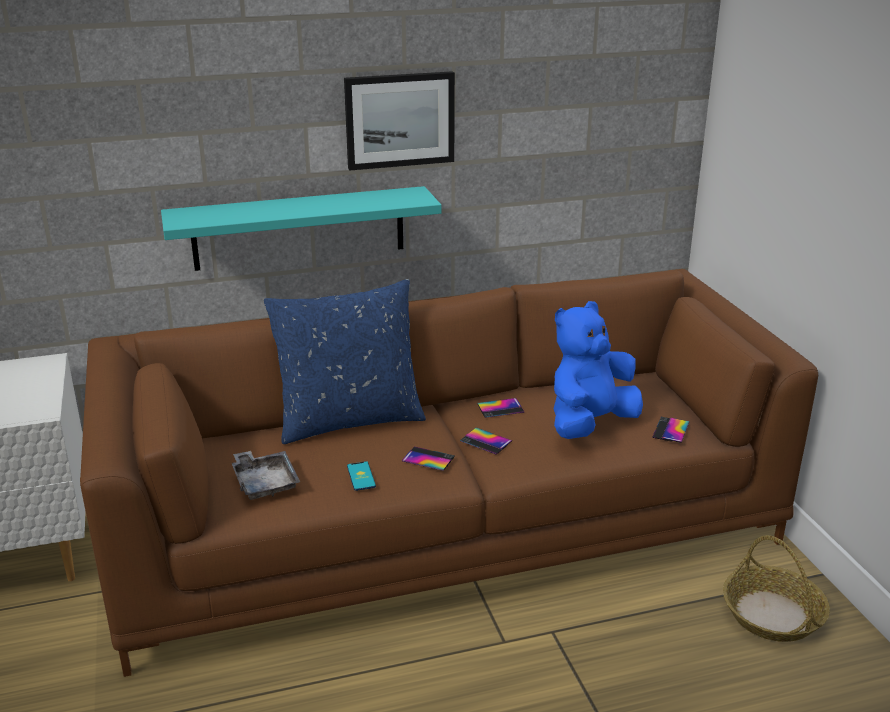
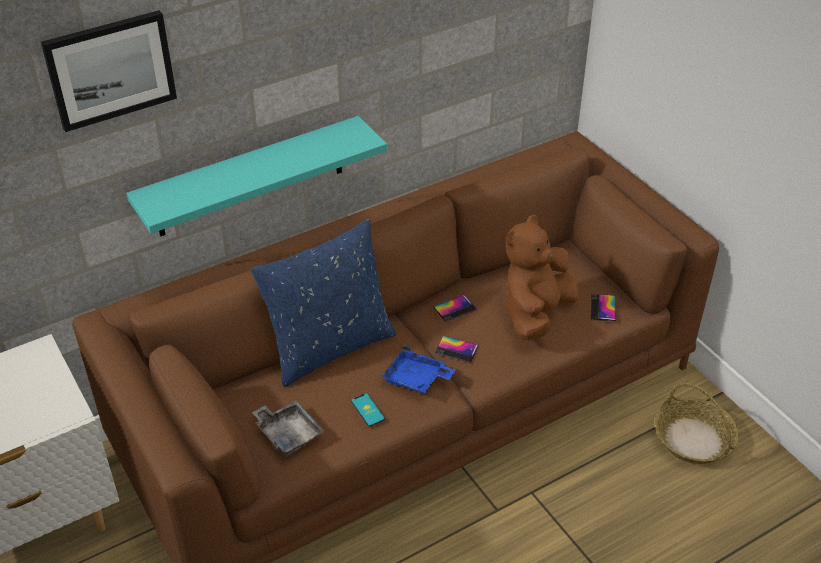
camera: 15 degrees left, 15 degrees up
picture [344,71,455,170] -> picture moved to [41,10,177,132]
phone [402,446,455,471] -> blue tray [381,345,456,393]
blue plush toy [554,301,643,439] -> brown plush toy [505,215,578,341]

